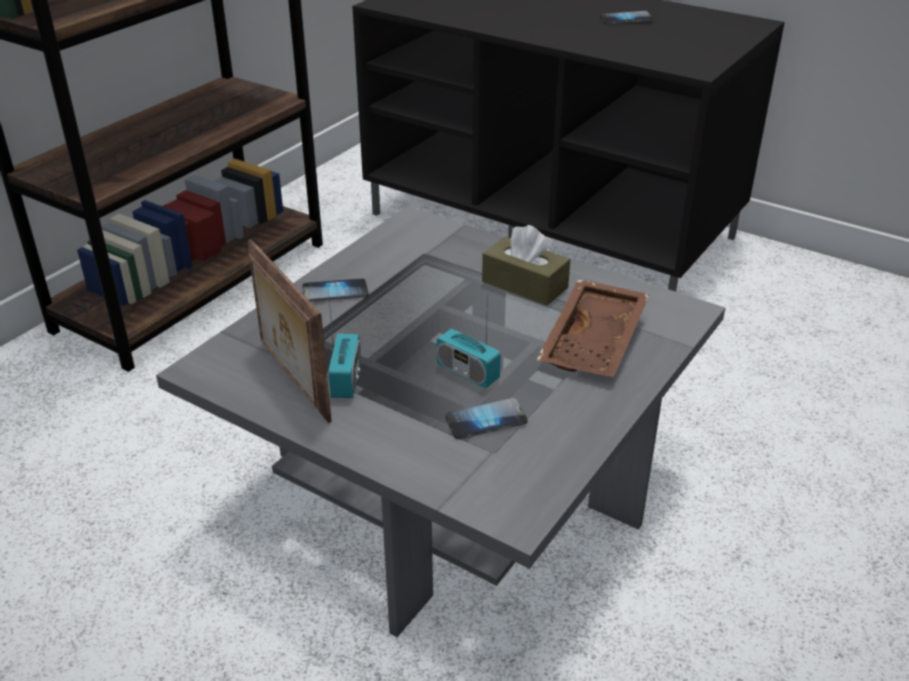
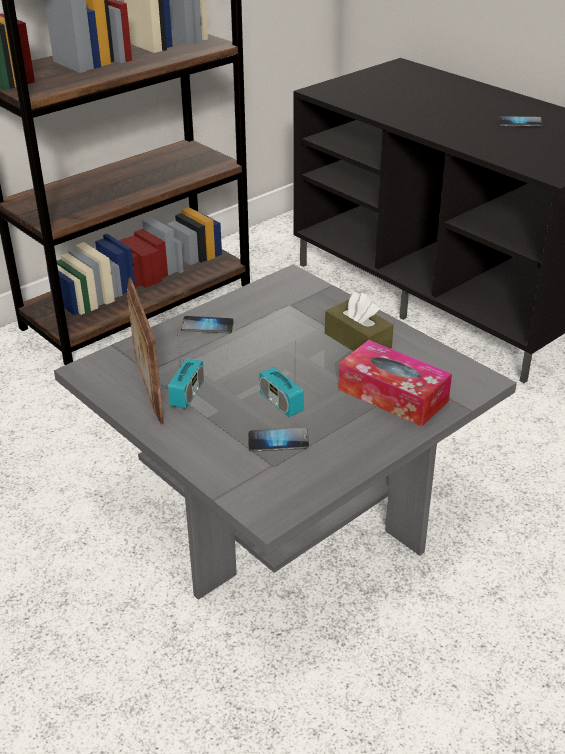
camera: 15 degrees right, 0 degrees up
brown tray [537,279,649,377] -> tissue box [338,340,452,427]

